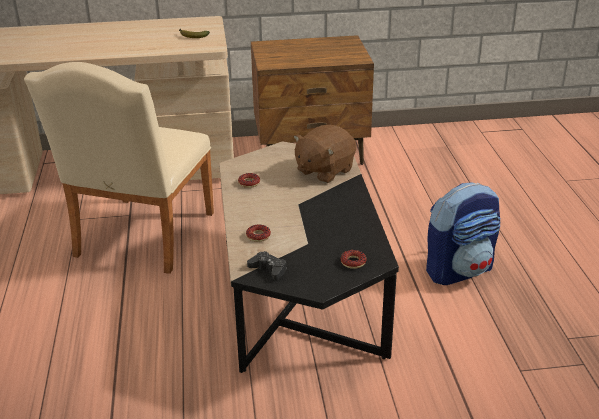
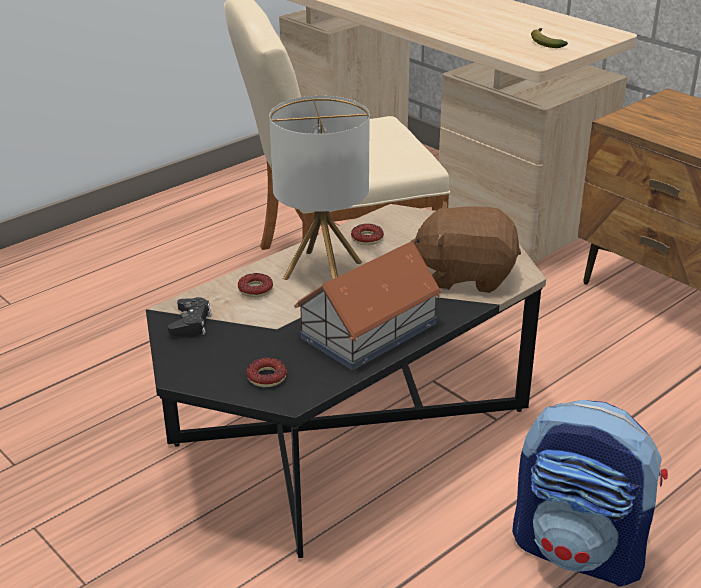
camera: 55 degrees right, 0 degrees up
none -> table lamp [269,96,370,280]
none -> toy house [294,242,442,370]

